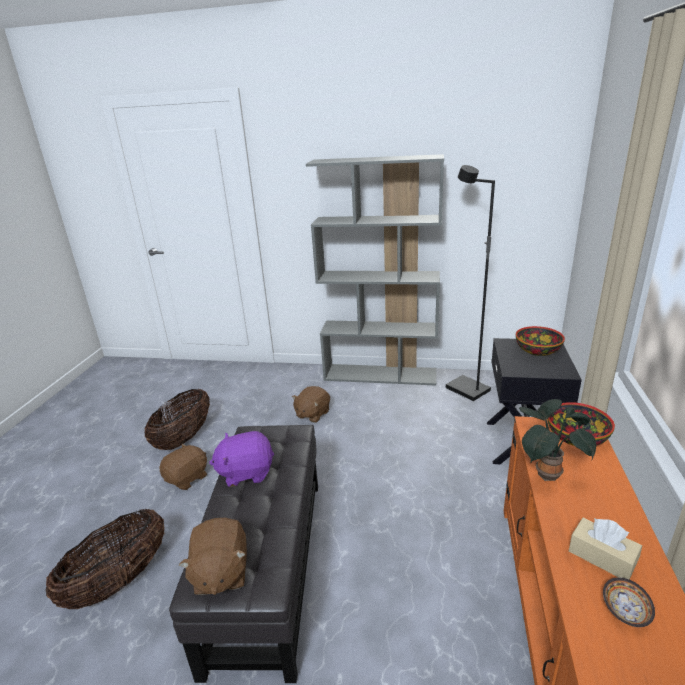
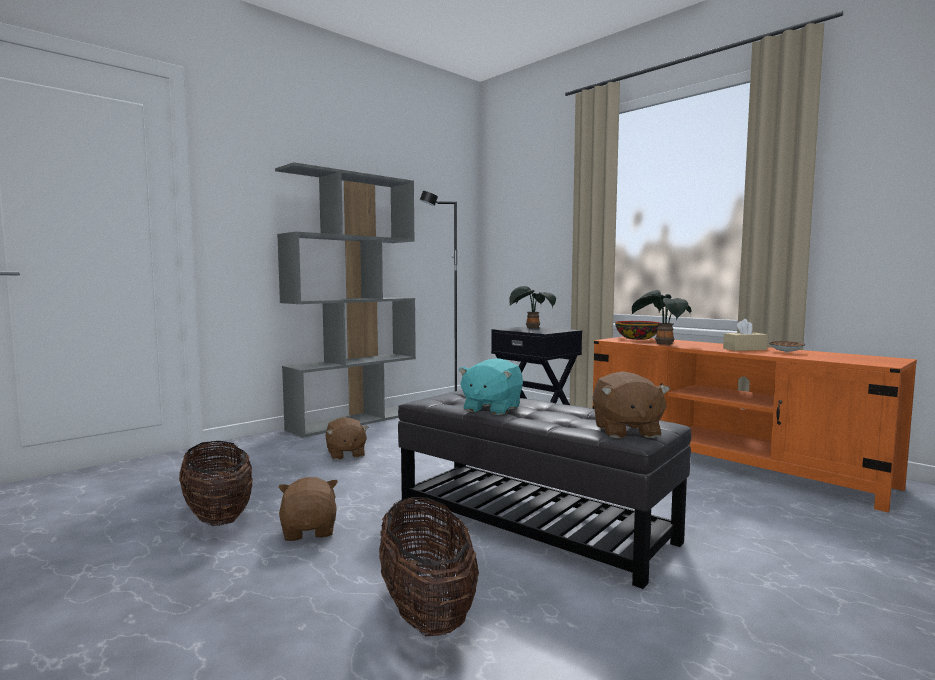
camera: 55 degrees left, 20 degrees down
brown plush toy [179,518,247,595] -> brown plush toy turned 60 degrees clockwise [592,371,670,438]
purple plush toy [209,431,274,487] -> turquoise plush toy [458,358,523,415]
bowl [516,326,565,356] -> potted plant [509,286,556,328]

